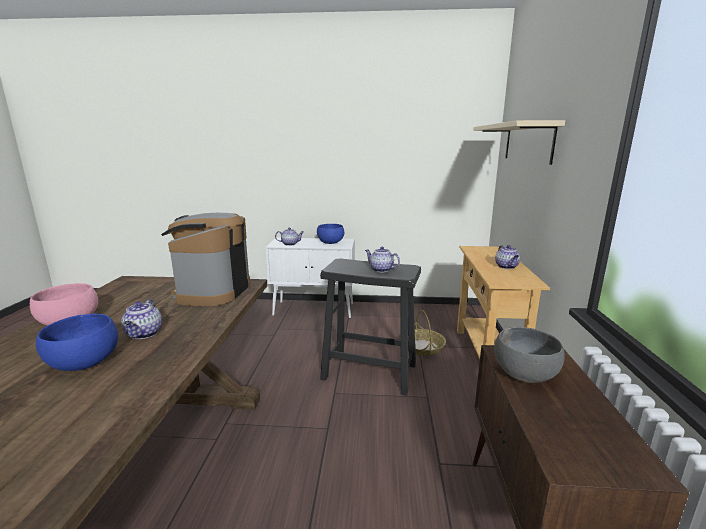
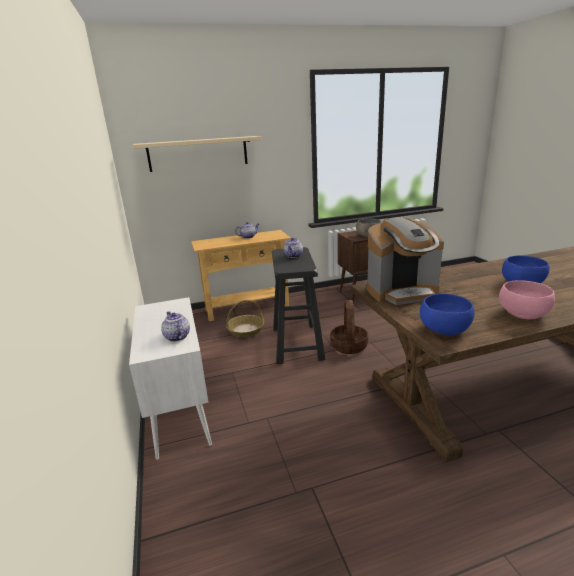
camera: 110 degrees left, 5 degrees up
teapot [121,299,162,339] -> none
blue bowl [317,224,344,244] -> blue bowl moved to [420,294,475,335]
none -> basket [330,300,368,354]

